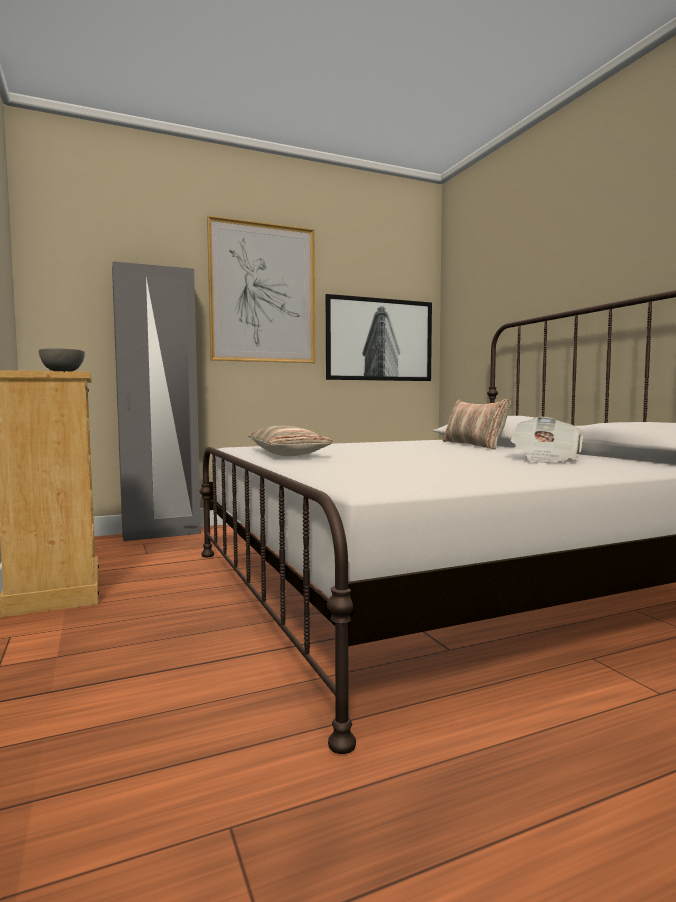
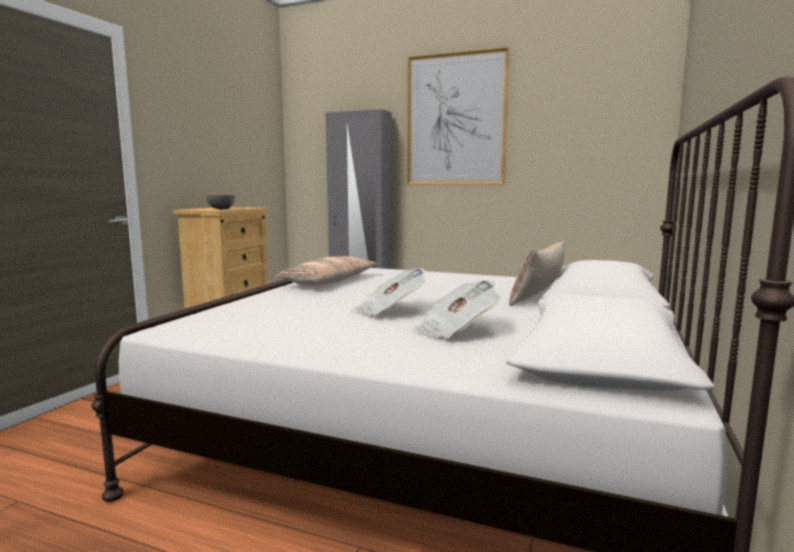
camera: 45 degrees right, 5 degrees up
picture [326,294,432,381] -> none
none -> newspaper [352,268,425,316]

